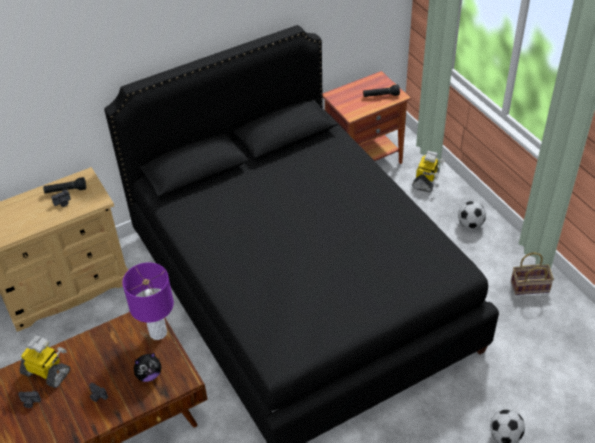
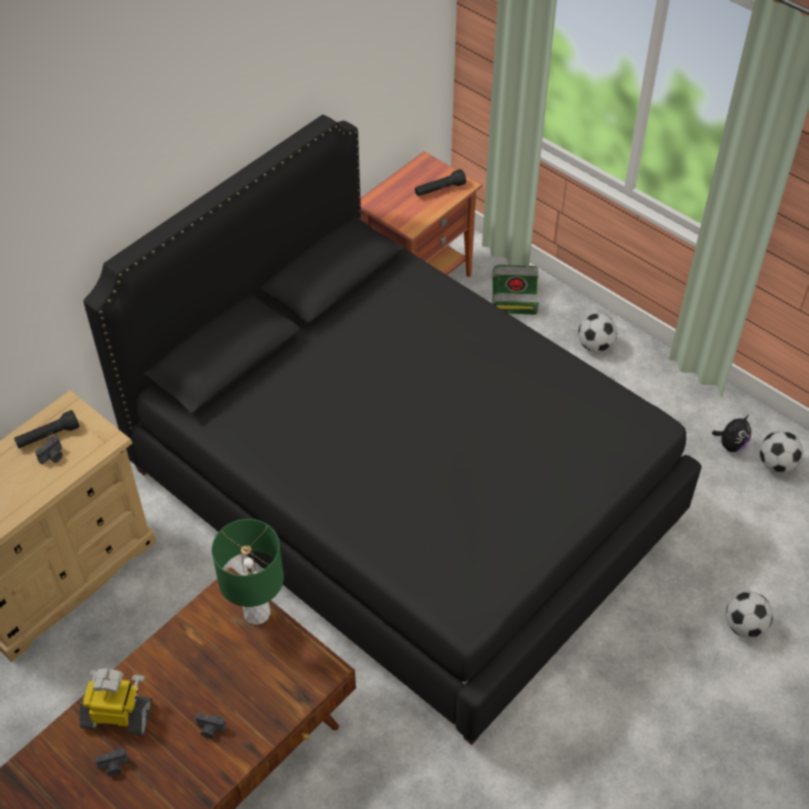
camera: 20 degrees left, 5 degrees up
purple table lamp [122,262,174,340] -> green table lamp [212,519,284,625]
plush toy [134,353,161,382] -> plush toy moved to [712,415,752,452]
toy robot [412,151,445,192] -> book [492,265,539,315]
basket [511,253,554,295] -> none
none -> football [760,431,803,473]

